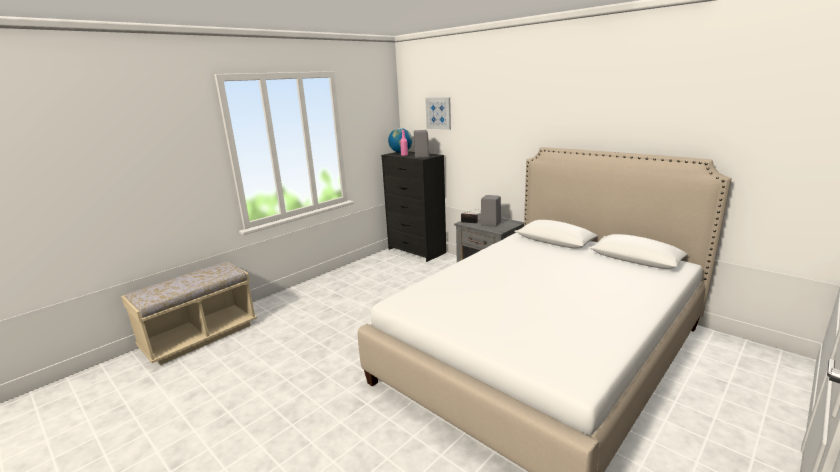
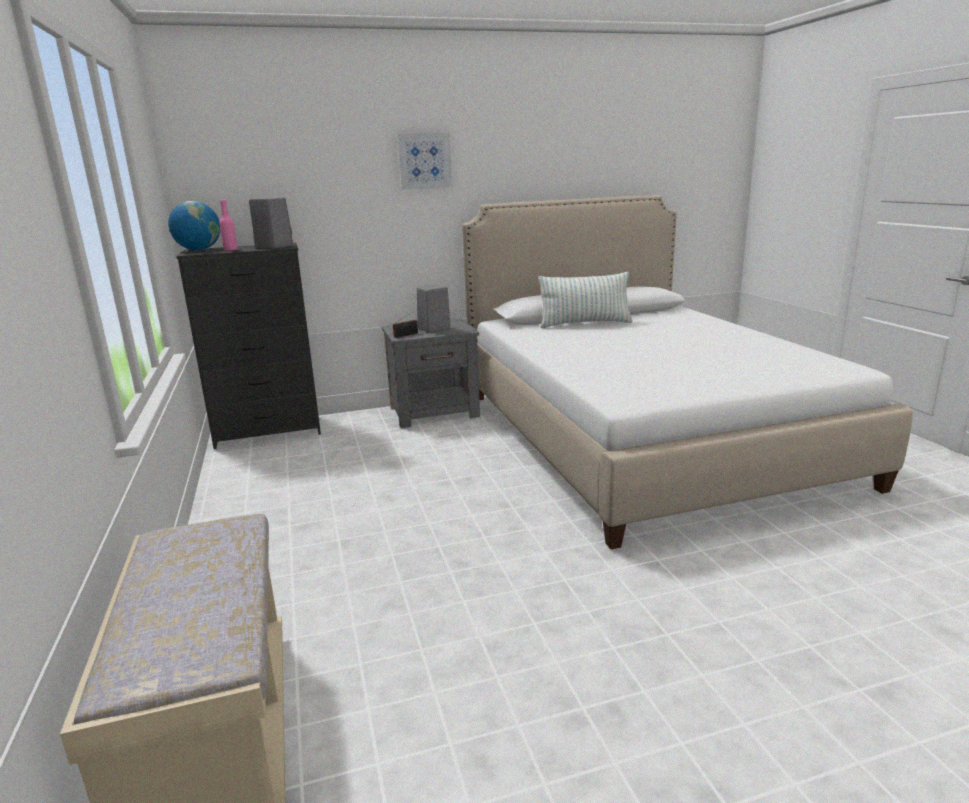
camera: 60 degrees left, 0 degrees up
picture [425,97,451,130] -> picture moved to [397,133,452,190]
none -> pillow [538,272,633,328]

